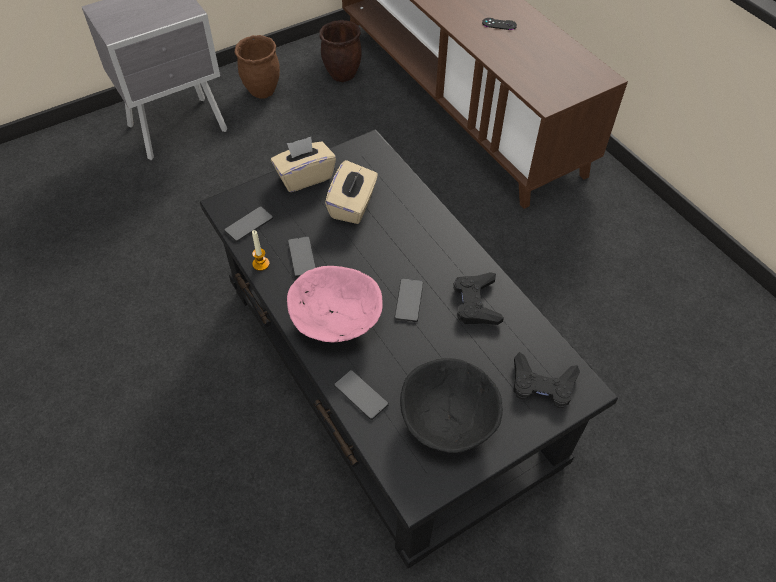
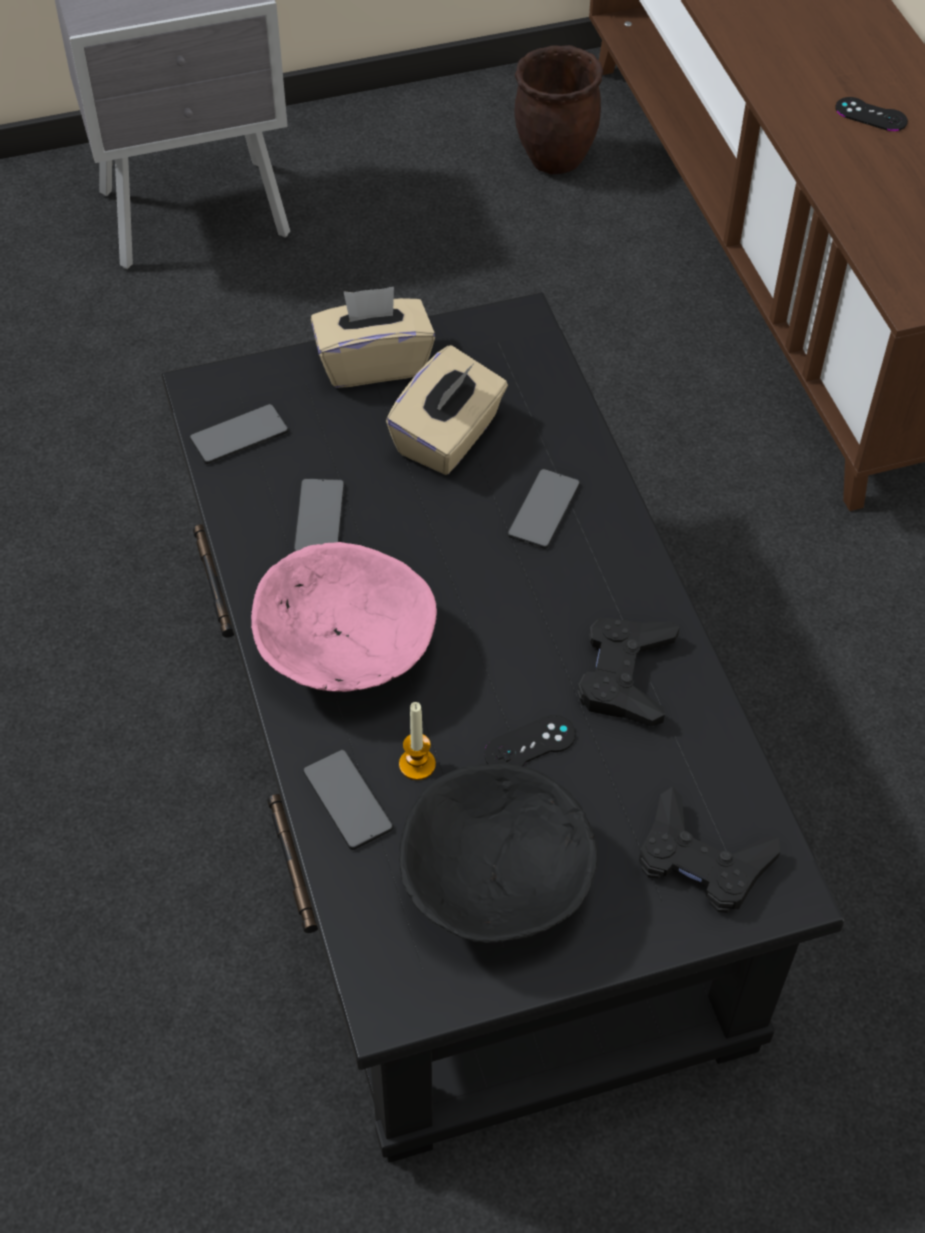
camera: 15 degrees right, 0 degrees up
brown planter [234,35,280,99] -> none
candle [252,230,270,271] -> candle moved to [399,702,436,780]
phone [395,278,423,322] -> phone moved to [507,469,580,549]
none -> black game controller [484,715,576,766]

